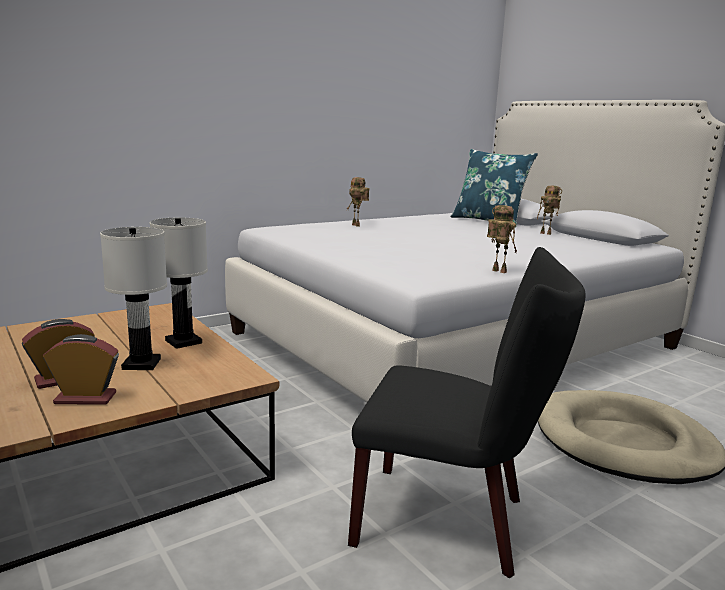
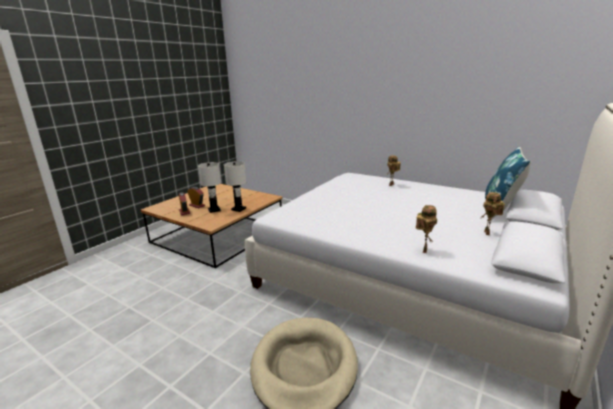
camera: 70 degrees right, 5 degrees up
black chair [348,247,586,578] -> none
toy robot [487,205,517,273] -> toy robot moved to [416,205,437,253]

